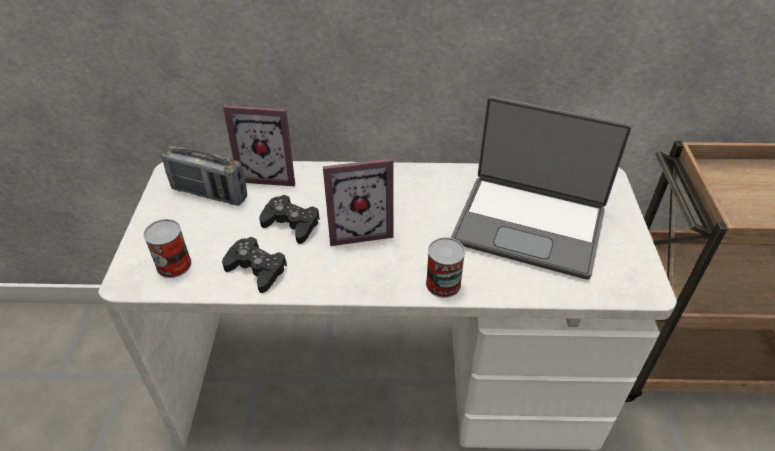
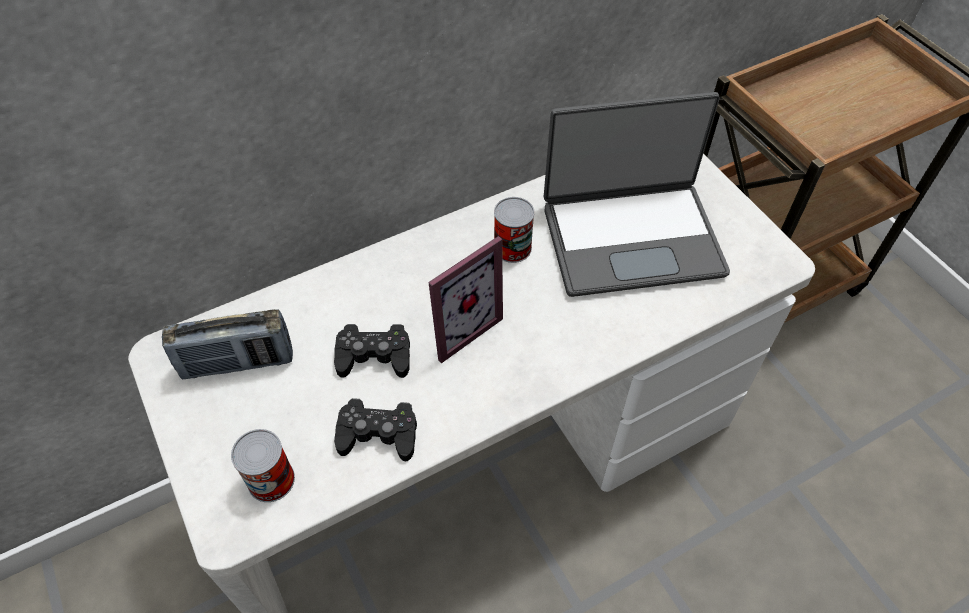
camera: 30 degrees left, 10 degrees up
picture frame [223,105,295,186] -> none
can [426,237,465,298] -> can moved to [494,197,535,263]

